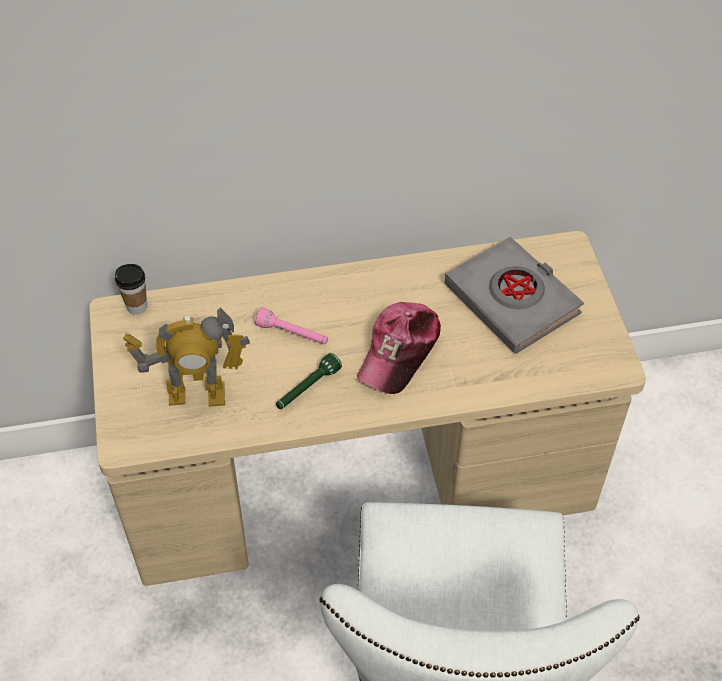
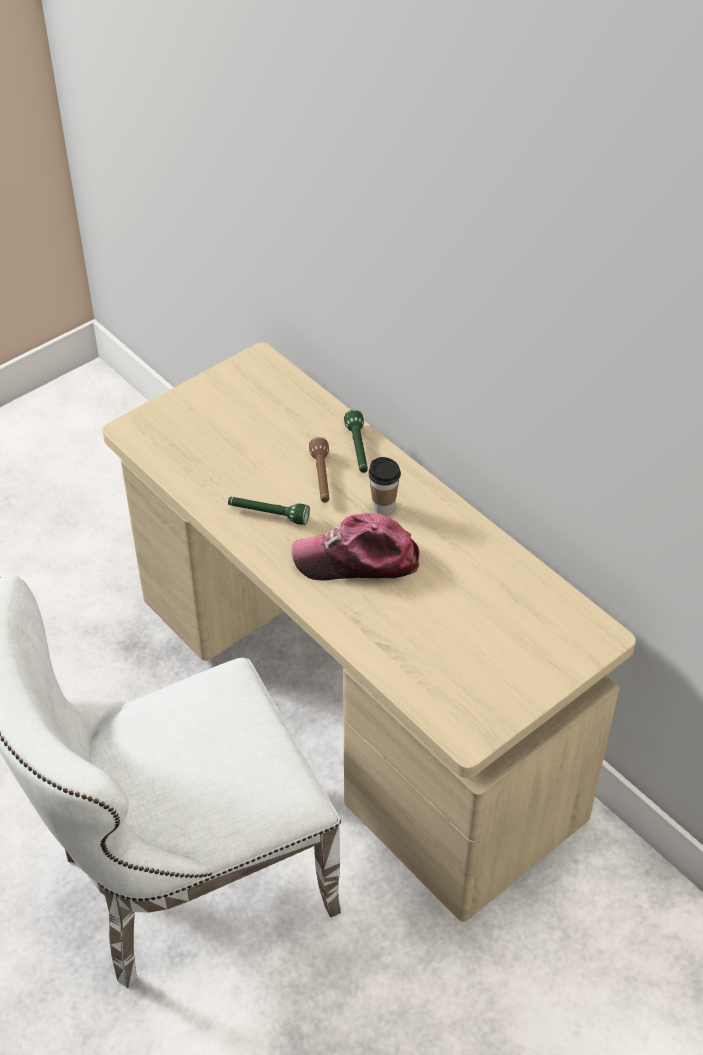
camera: 60 degrees right, 5 degrees down
cup [115,264,147,315] -> cup moved to [368,457,401,515]
toy robot [123,308,250,407] -> none
pink flashlight [254,307,328,344] -> brown flashlight [309,437,329,503]
grey book [444,237,584,354] -> none
none -> green flashlight [344,410,368,473]

